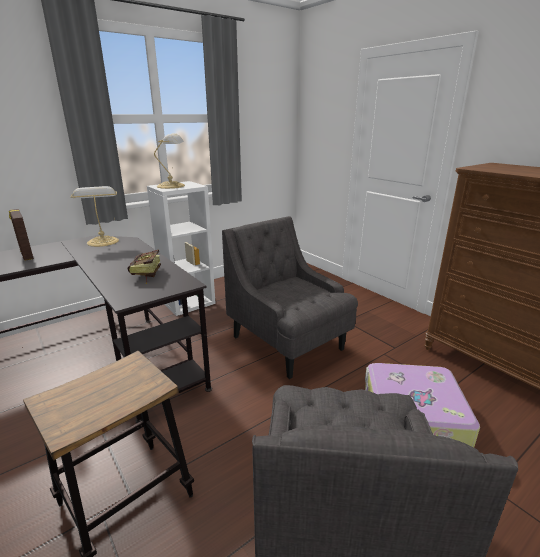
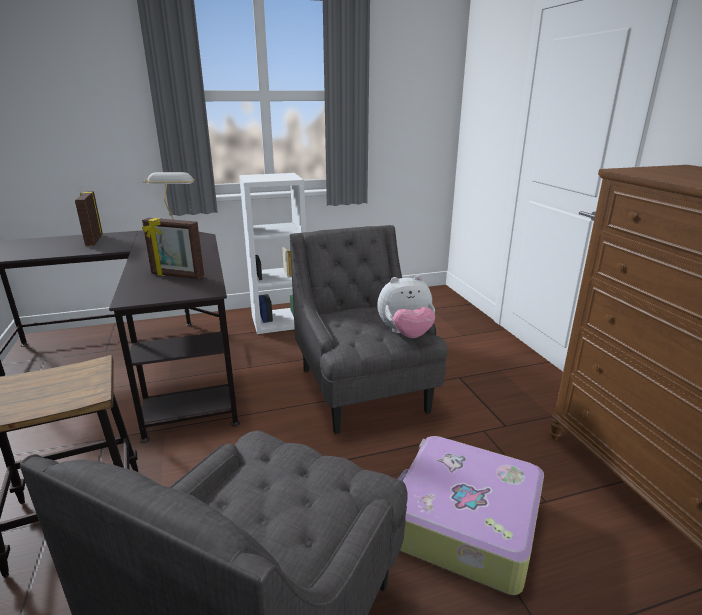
camera: 20 degrees right, 0 degrees up
book [128,250,161,284] -> picture frame [142,218,204,279]
table lamp [154,133,185,189] -> none
none -> plush toy [377,275,435,338]

